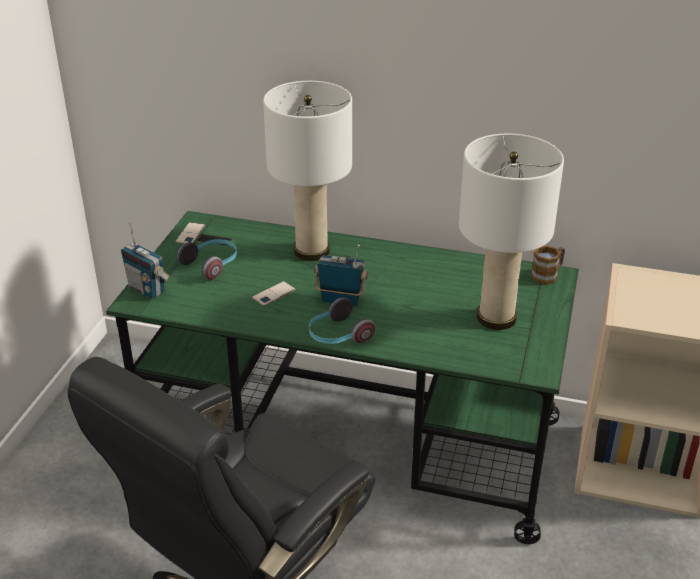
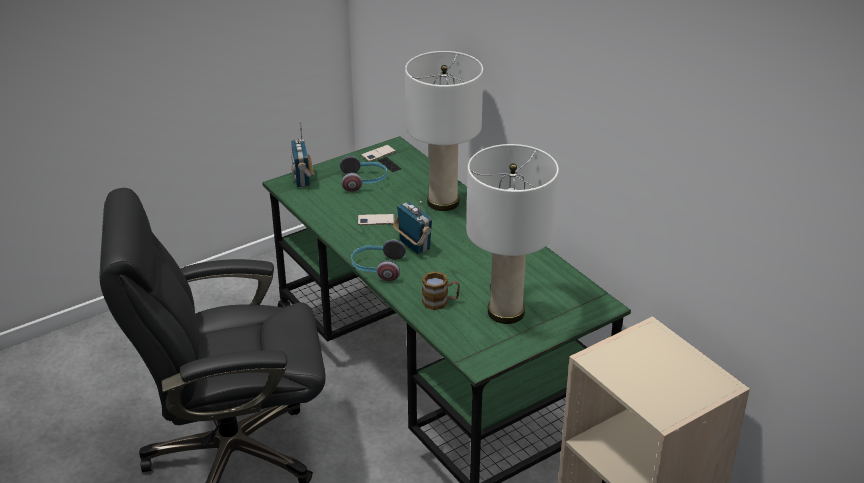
camera: 40 degrees right, 0 degrees up
mug [531,246,565,285] -> mug moved to [422,271,460,310]

